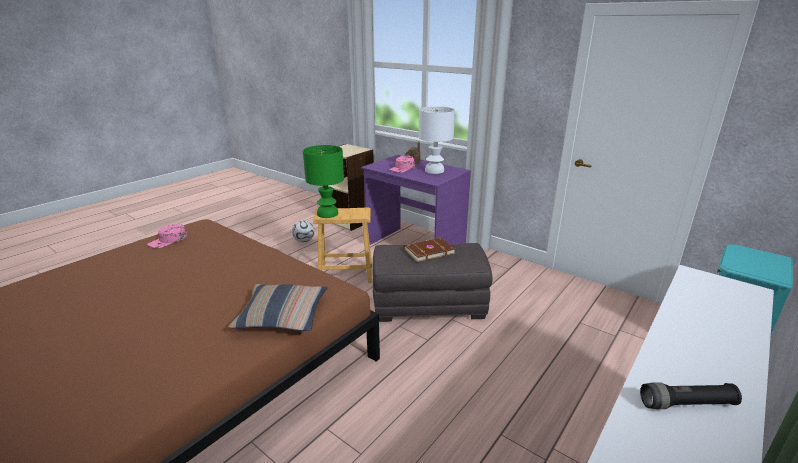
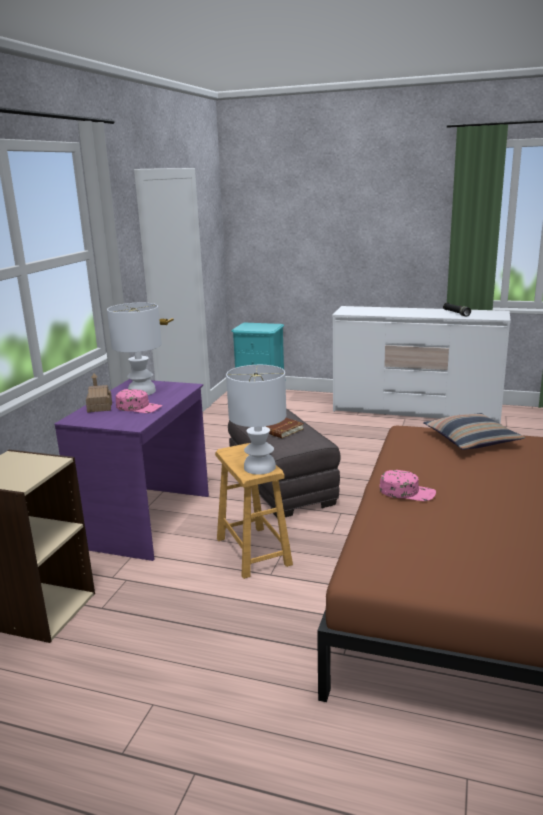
camera: 110 degrees left, 5 degrees down
pink cap [147,224,187,248] -> pink cap moved to [380,470,436,501]
football [292,220,315,242] -> none
green table lamp [303,145,344,218] -> white table lamp [226,365,286,475]

